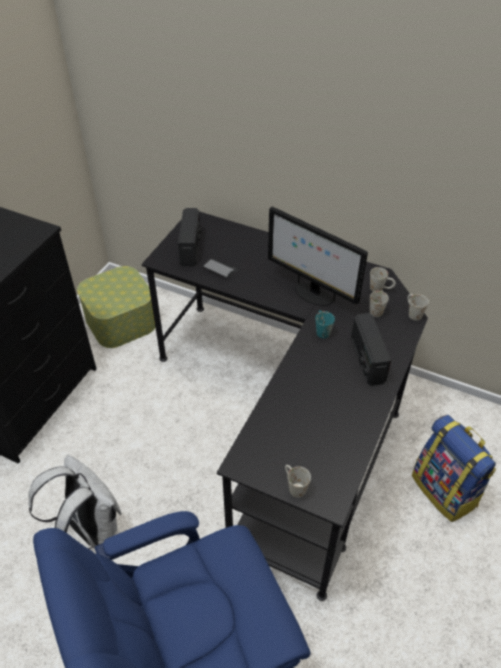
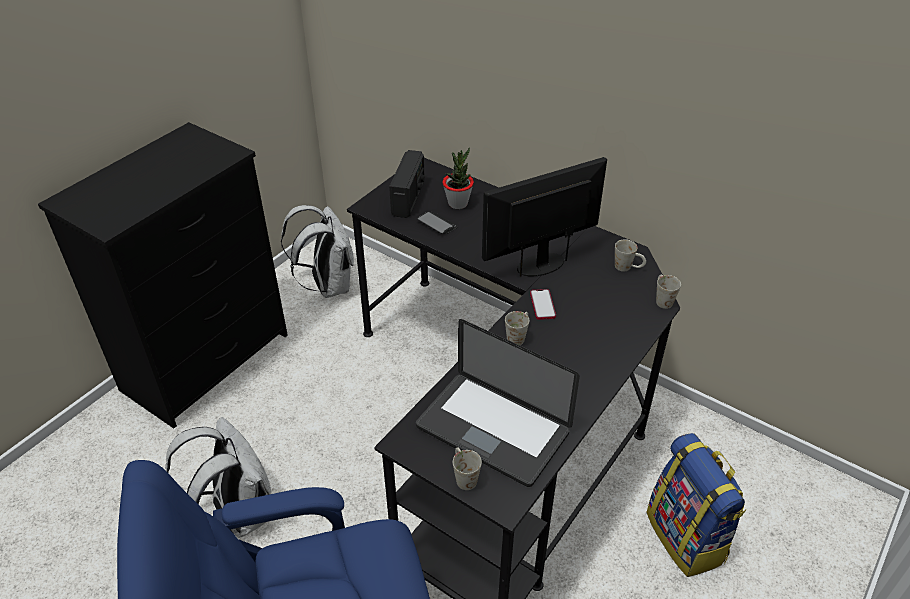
camera: 10 degrees right, 5 degrees down
storage box [77,266,156,348] -> white backpack [281,205,354,298]
monitor [268,207,368,306] -> monitor turned 105 degrees clockwise [482,157,607,277]
turquoise mug [316,310,335,338] -> phone [530,289,556,320]
radio [351,313,391,386] -> none
white mug [370,291,389,317] -> white mug moved to [505,311,529,345]
none -> laptop [416,319,580,487]
none -> potted plant [442,148,474,209]

